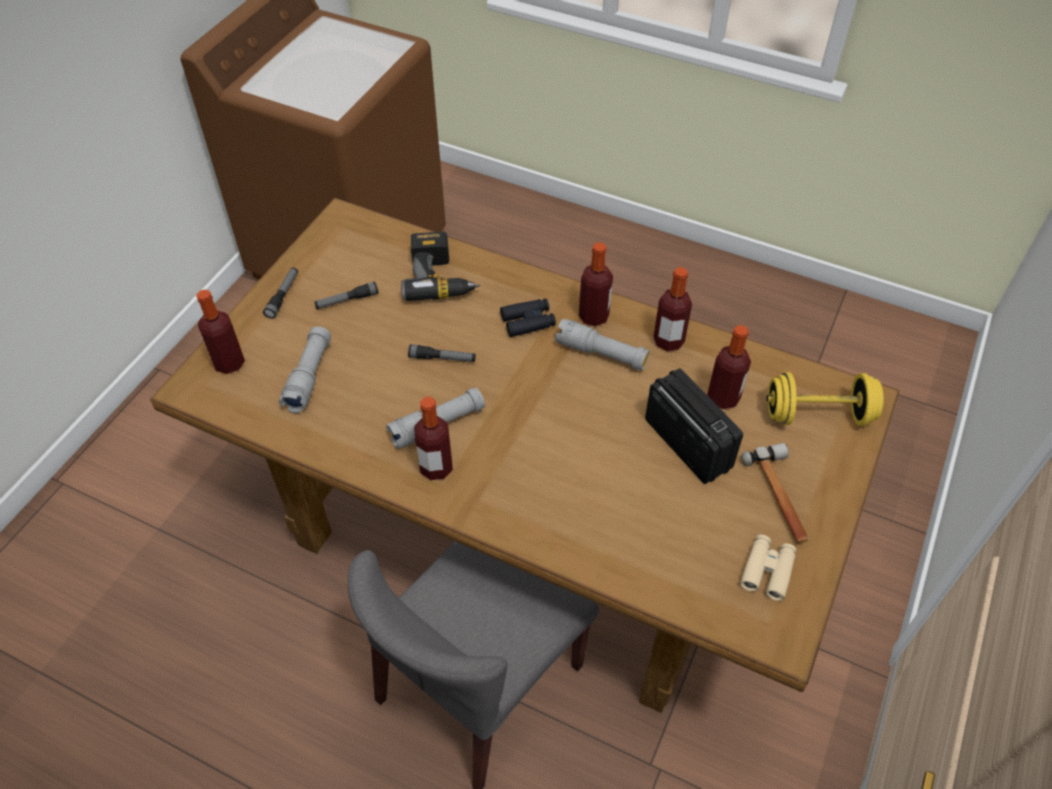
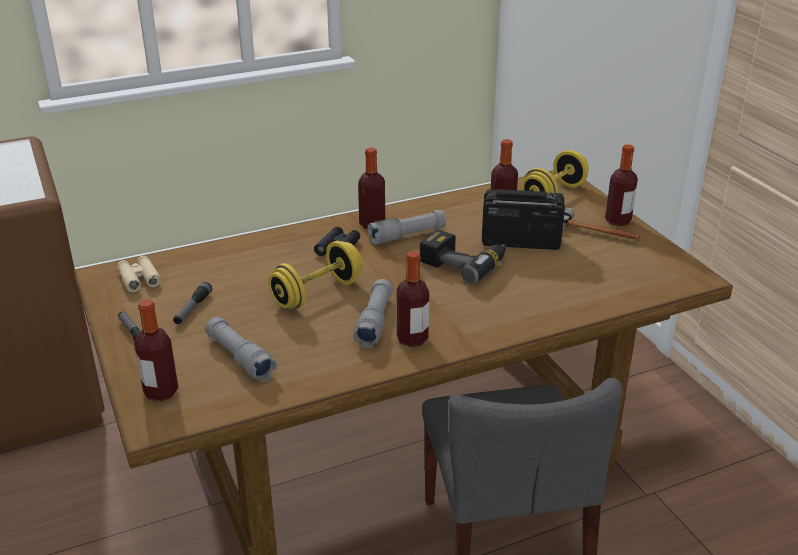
camera: 50 degrees left, 20 degrees down
power drill [401,232,480,301] -> power drill moved to [420,230,506,284]
flashlight [408,344,476,362] -> yellow dumbbell [268,241,363,309]
bottle [653,267,692,351] -> bottle moved to [605,144,638,226]
beige binoculars [740,535,796,601] -> beige binoculars moved to [117,256,161,292]

